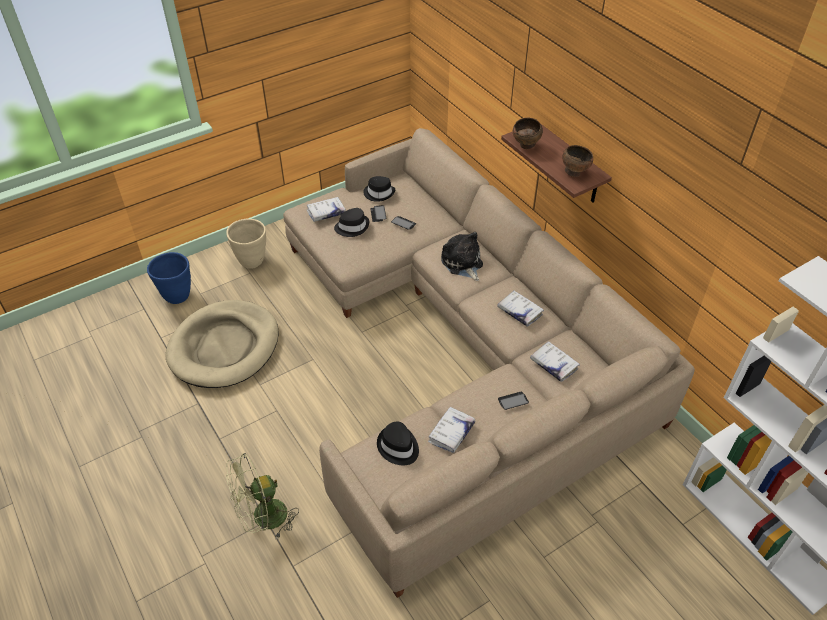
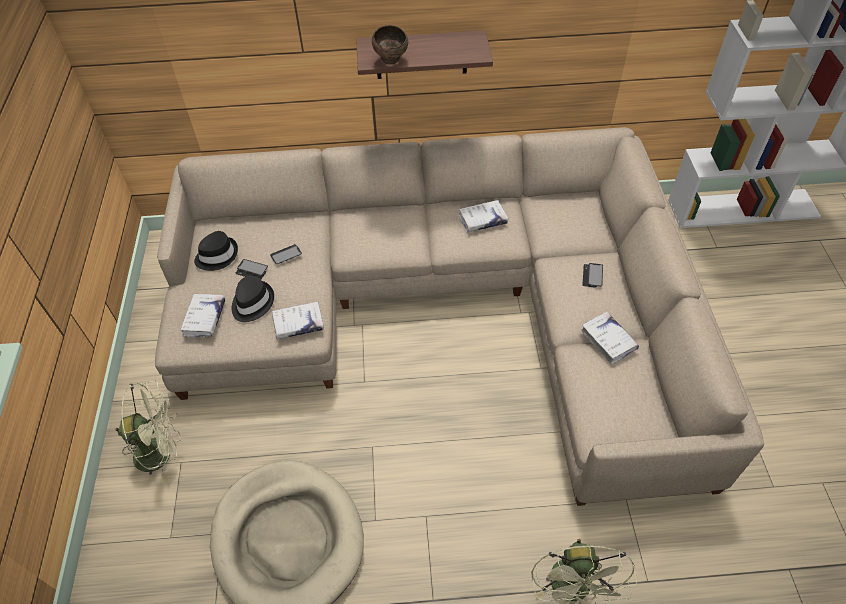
camera: 60 degrees left, 5 degrees up
blue planter [147,252,191,304] -> none
beige planter [226,219,266,269] -> green fan [115,381,181,483]
black hat [377,422,419,465] -> none
plush toy [441,232,483,281] -> none
white book [530,341,580,382] -> white book moved to [271,302,324,339]
brown bowl [563,145,593,177] -> none

